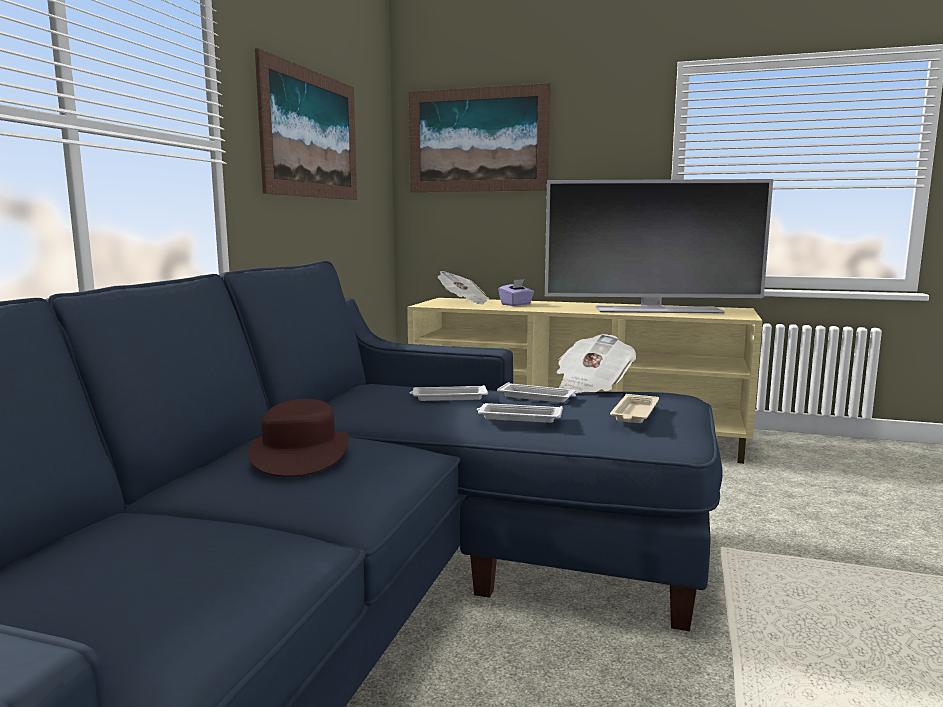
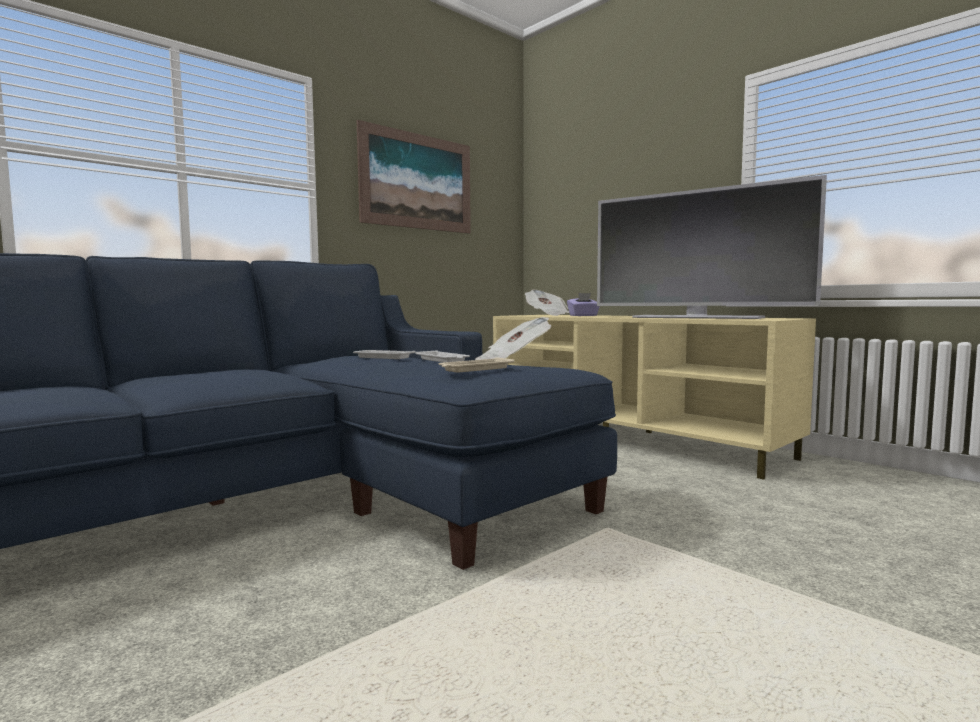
camera: 30 degrees right, 5 degrees down
brown hat [248,399,349,477] -> none
picture [409,83,551,192] -> none
white tray [477,403,563,423] -> none

